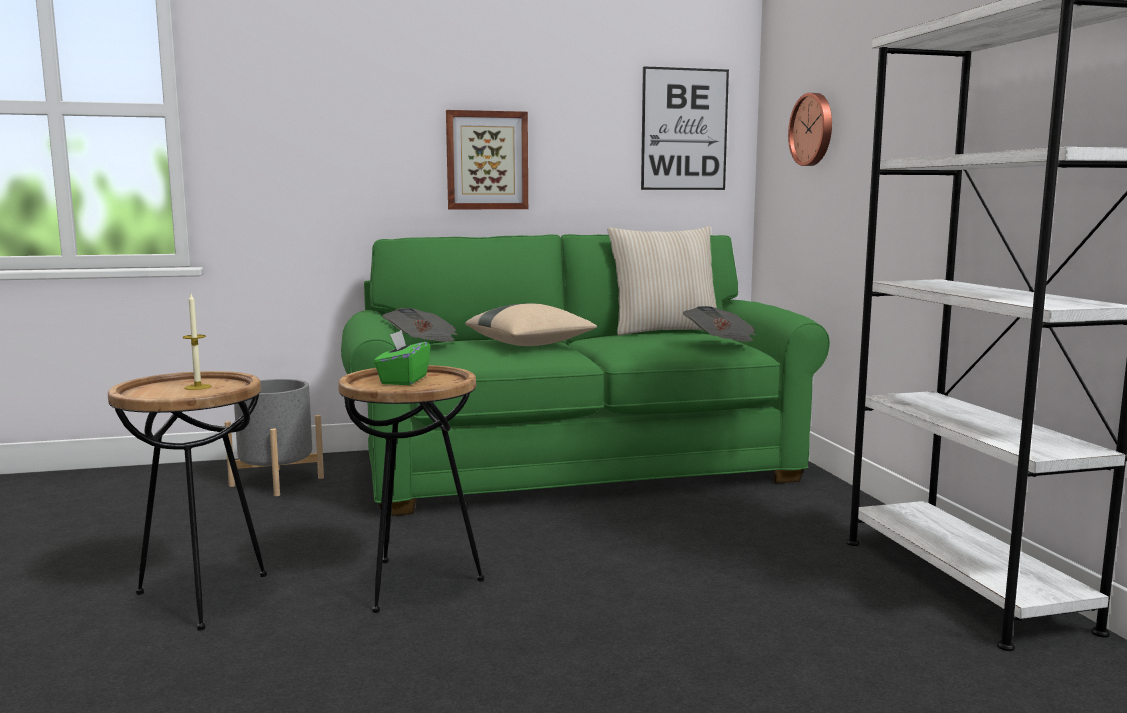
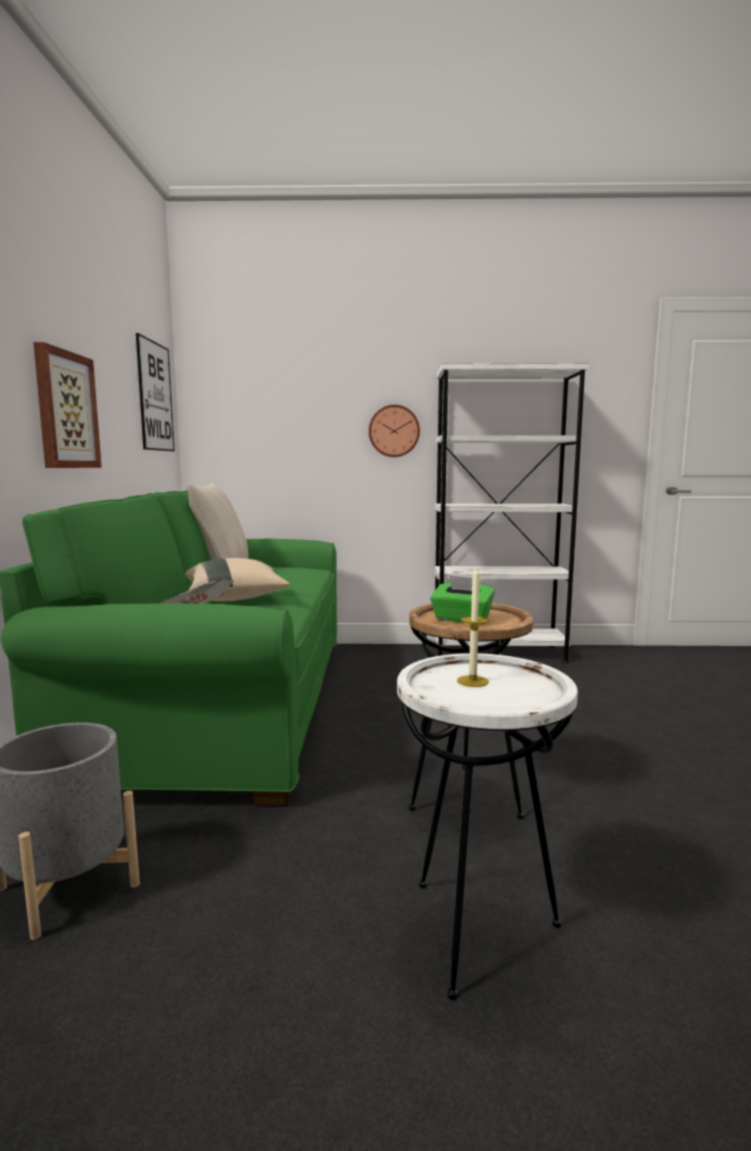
camera: 75 degrees left, 0 degrees up
brown side table [108,371,267,630] -> white side table [397,653,578,1000]
newspaper [683,306,756,342] -> none
wall clock [788,93,832,166] -> wall clock moved to [369,405,420,457]

